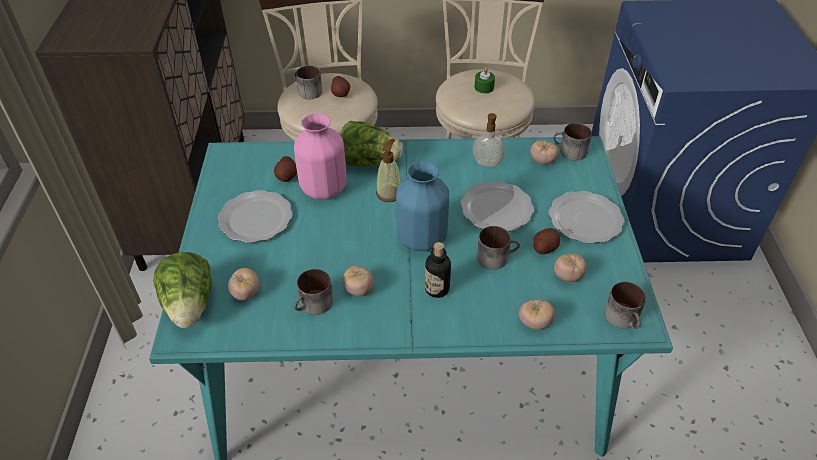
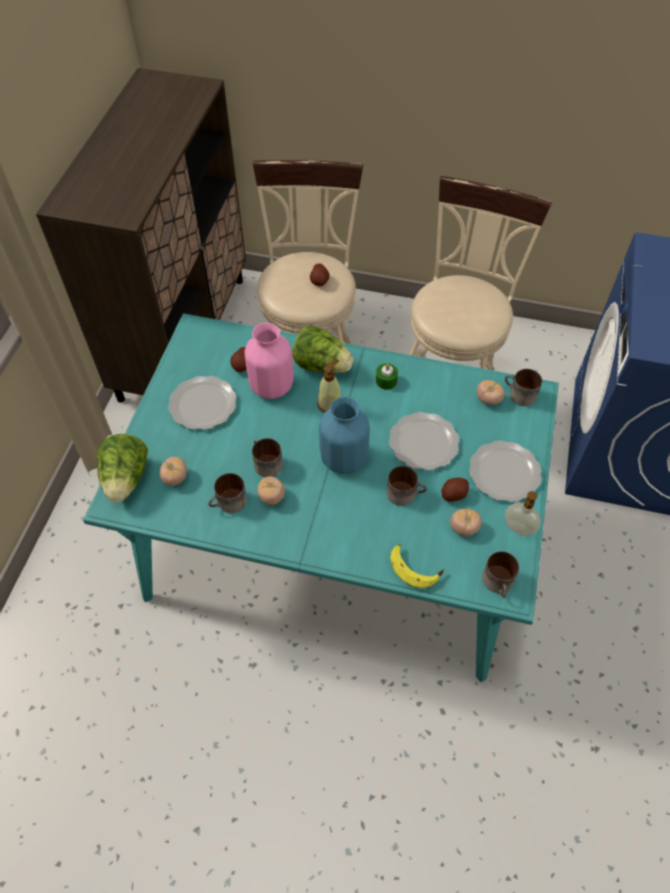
camera: 15 degrees right, 10 degrees up
mug [295,66,323,99] -> mug moved to [252,438,283,477]
bottle [425,242,451,298] -> none
soap dispenser [472,113,505,167] -> soap dispenser moved to [505,491,541,536]
green candle [474,67,495,94] -> green candle moved to [376,363,398,390]
tomato [519,299,555,330] -> banana [390,544,445,588]

